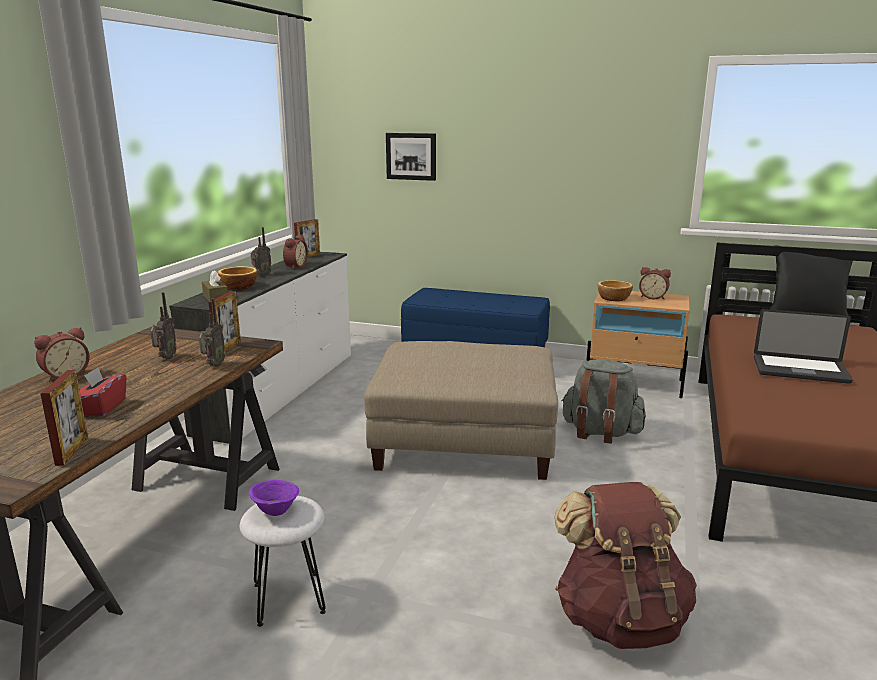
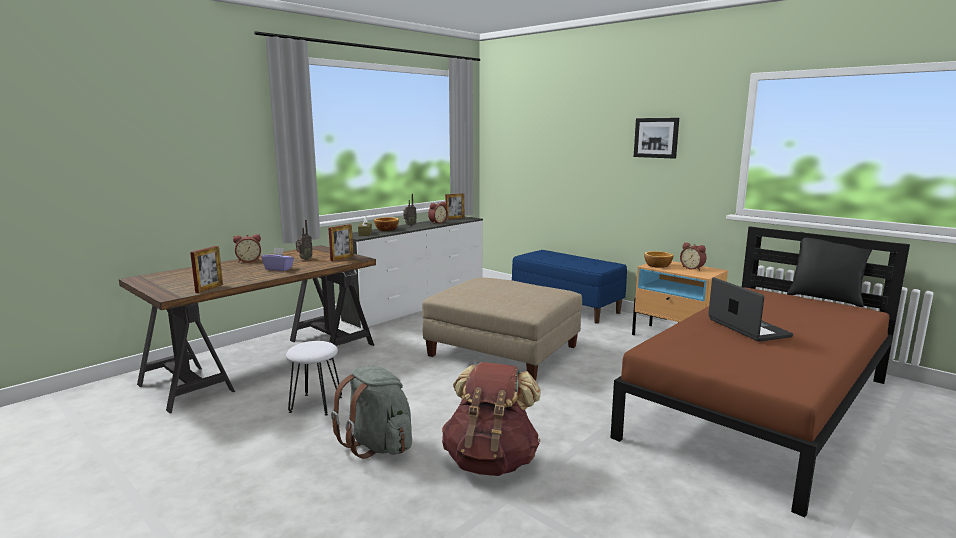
camera: 25 degrees right, 5 degrees down
red tissue box [80,367,126,416] -> none
radio [199,298,225,367] -> none
purple bowl [249,480,299,516] -> none
picture [386,133,436,181] -> picture moved to [634,118,679,159]
grey backpack [561,359,646,444] -> grey backpack moved to [331,366,412,459]
laptop [754,309,853,384] -> laptop turned 150 degrees counterclockwise [708,277,793,342]
none -> purple tissue box [261,247,294,271]

